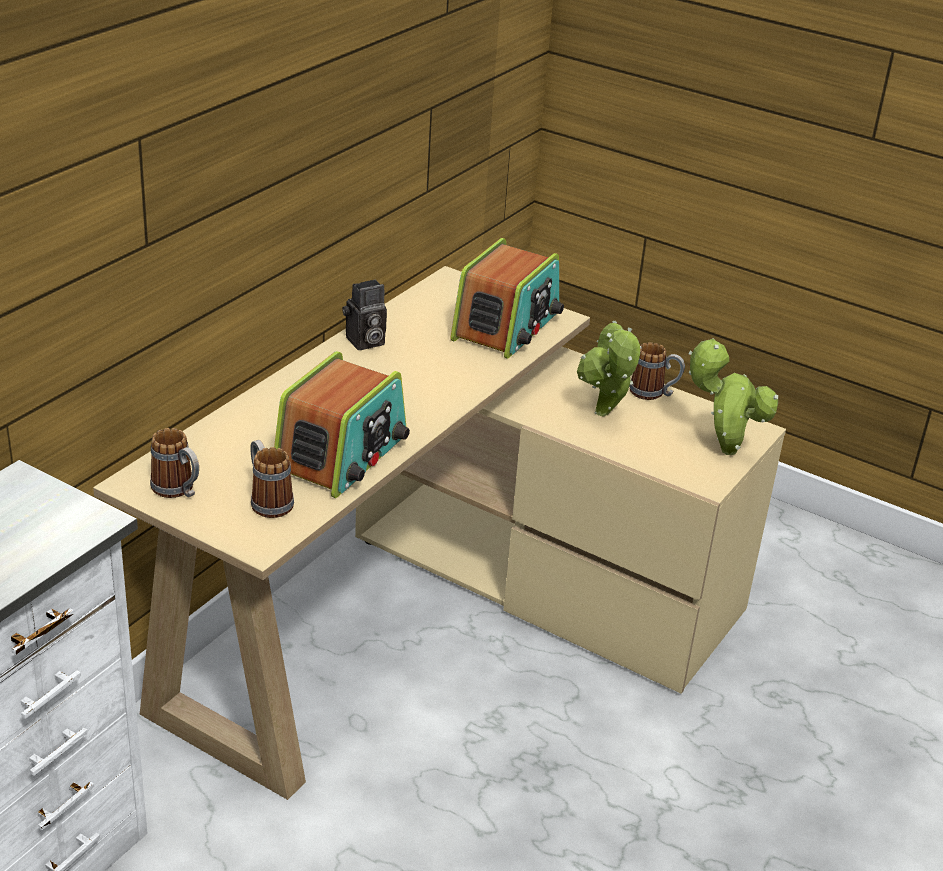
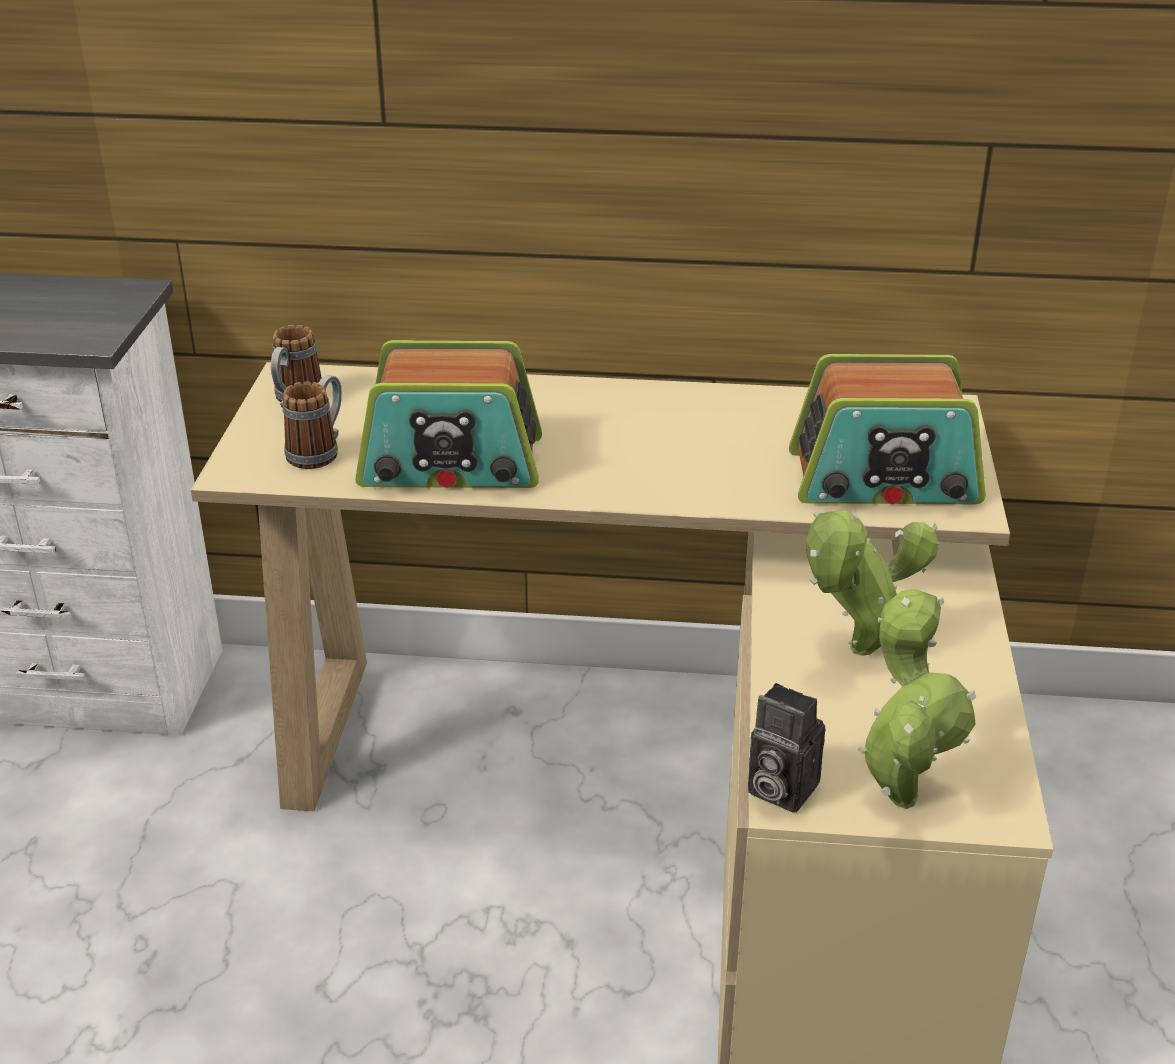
camera: 65 degrees right, 0 degrees up
camera [342,280,387,350] -> camera moved to [748,683,825,813]
mug [629,342,685,400] -> none

